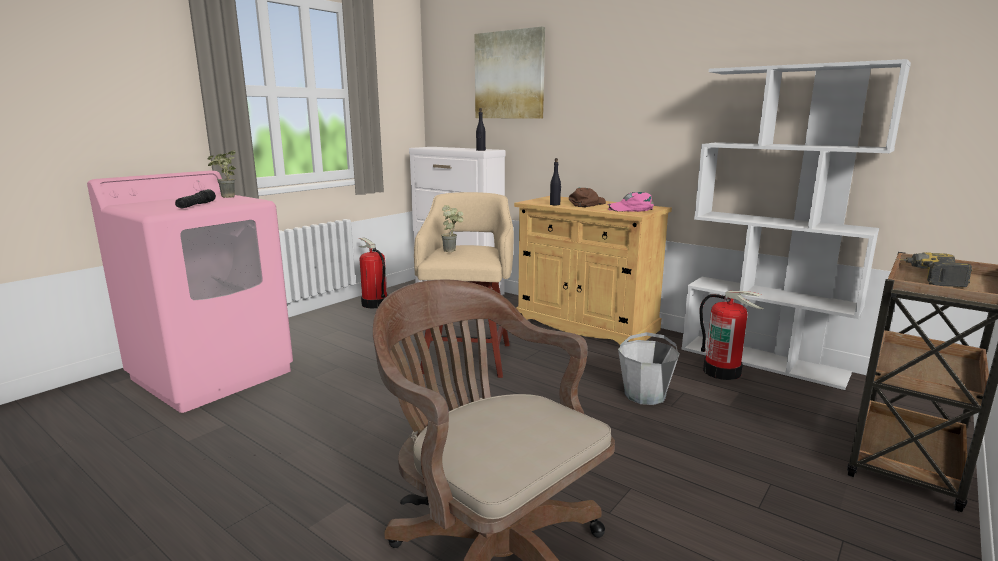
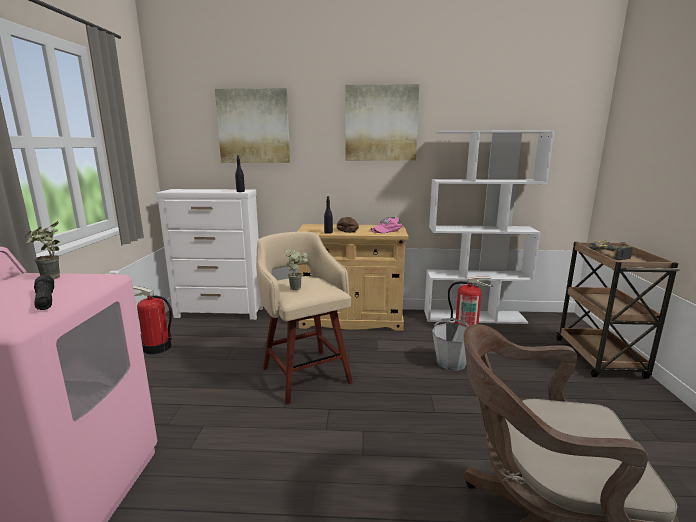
camera: 35 degrees left, 0 degrees up
none -> picture [345,84,419,161]

